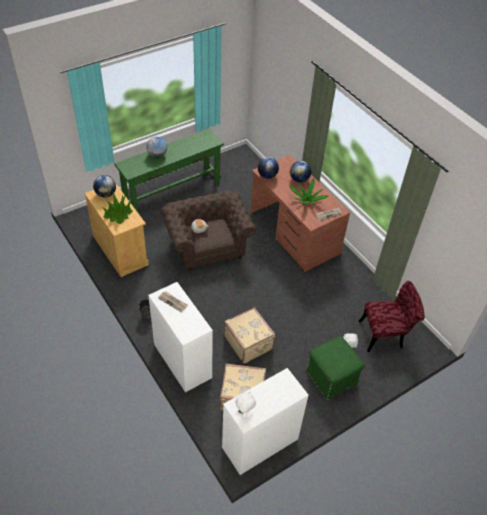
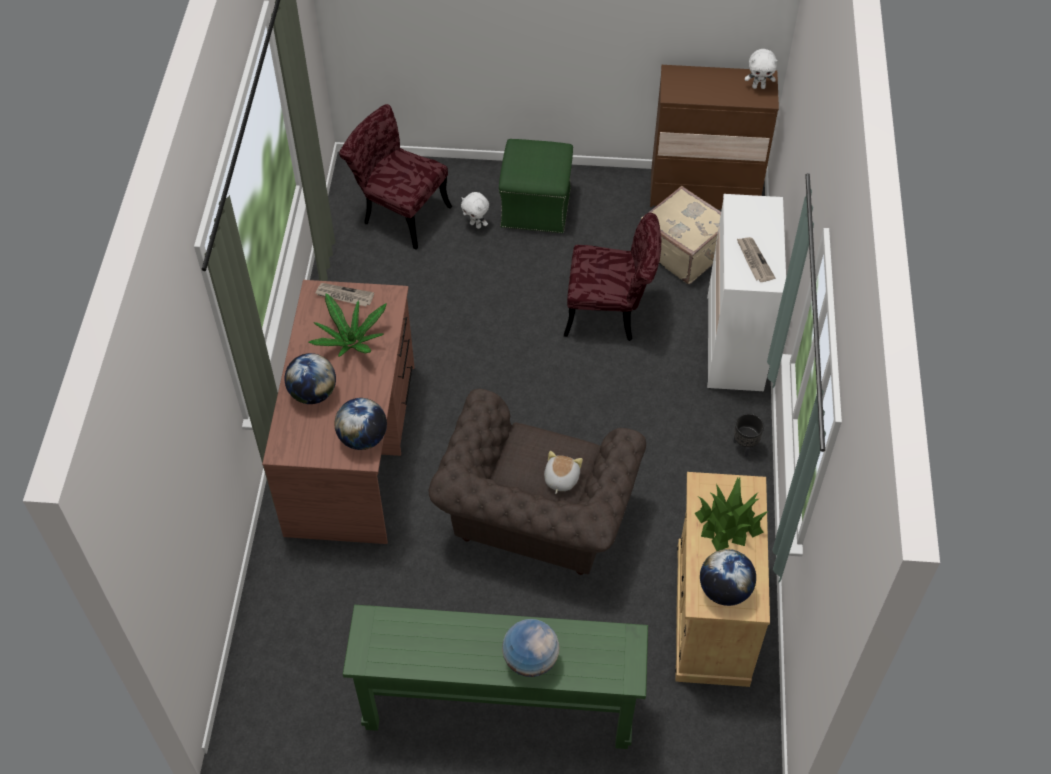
camera: 140 degrees left, 5 degrees up
white dresser [222,368,309,475] -> brown dresser [650,65,779,209]
beige suitcase [224,307,276,364] -> red chair [564,213,661,341]

